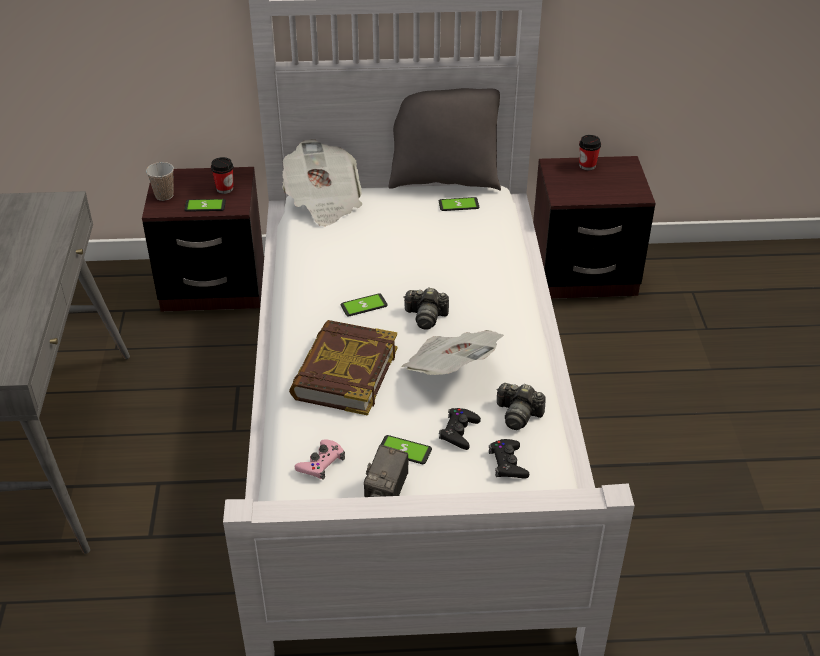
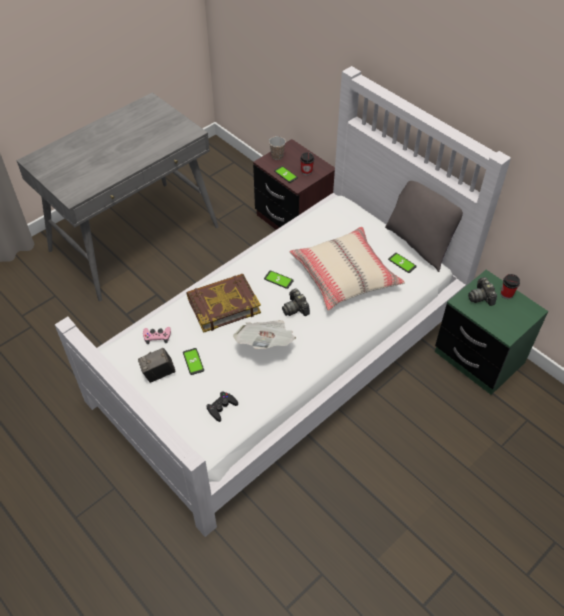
camera: 50 degrees right, 10 degrees up
newspaper [282,139,362,226] -> none
black game controller [439,408,481,450] -> none
camera [496,383,546,430] -> camera moved to [468,277,497,306]
brown nightstand [533,156,656,299] -> green nightstand [435,270,548,395]
none -> beige pillow [290,227,405,311]

